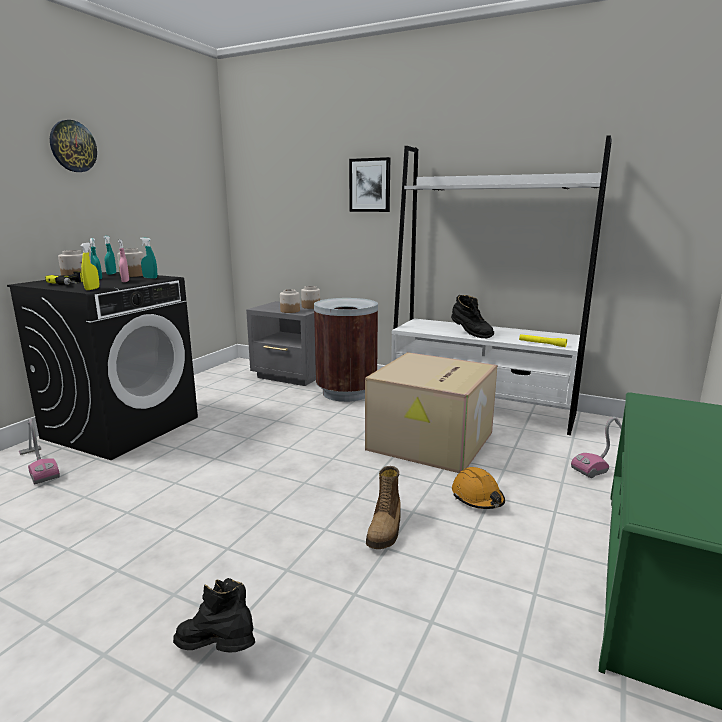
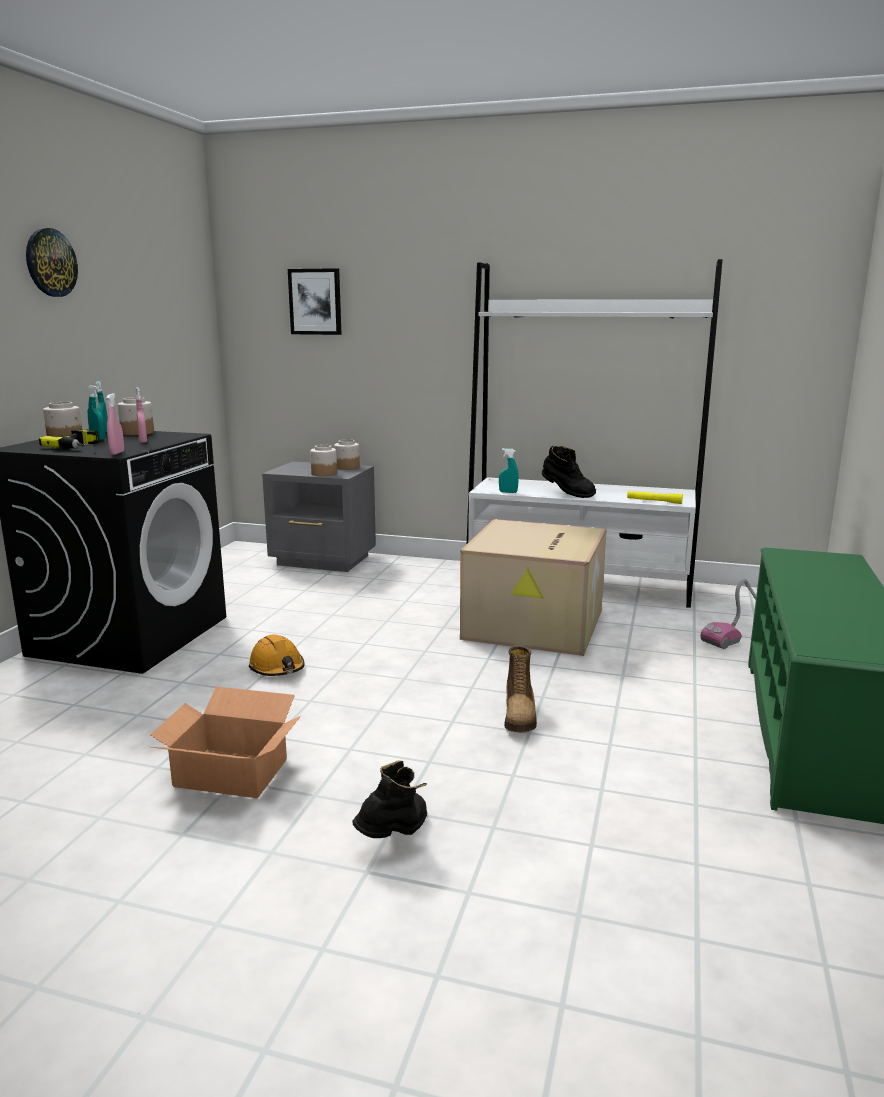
camera: 10 degrees left, 0 degrees up
vacuum cleaner [19,418,60,484] -> none
yellow spray bottle [81,242,99,290] -> pink spray bottle [106,393,124,455]
turquoise spray bottle [140,237,157,279] -> turquoise spray bottle moved to [499,448,519,493]
black boot [173,578,255,653] -> black boot turned 105 degrees clockwise [352,760,427,838]
brown trash can [314,298,378,402] -> none
picture [349,157,390,212] -> picture moved to [288,268,342,335]
orange hard hat [452,467,505,509] -> orange hard hat moved to [249,634,305,676]
none -> cardboard box [150,687,301,798]

